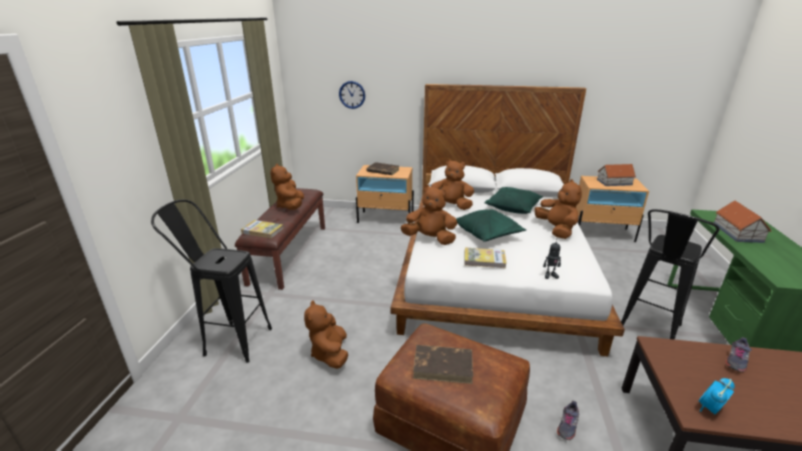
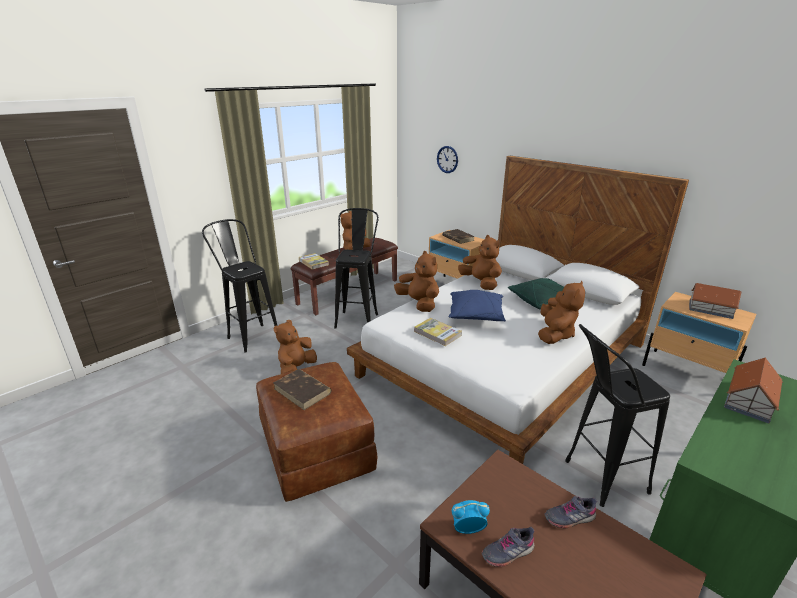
camera: 35 degrees right, 0 degrees up
green pillow [456,209,526,242] -> blue pillow [448,290,506,321]
toy robot [543,240,561,279] -> none
grey shoe [557,401,579,440] -> grey shoe moved to [482,527,534,567]
none -> black stool [334,208,379,329]

